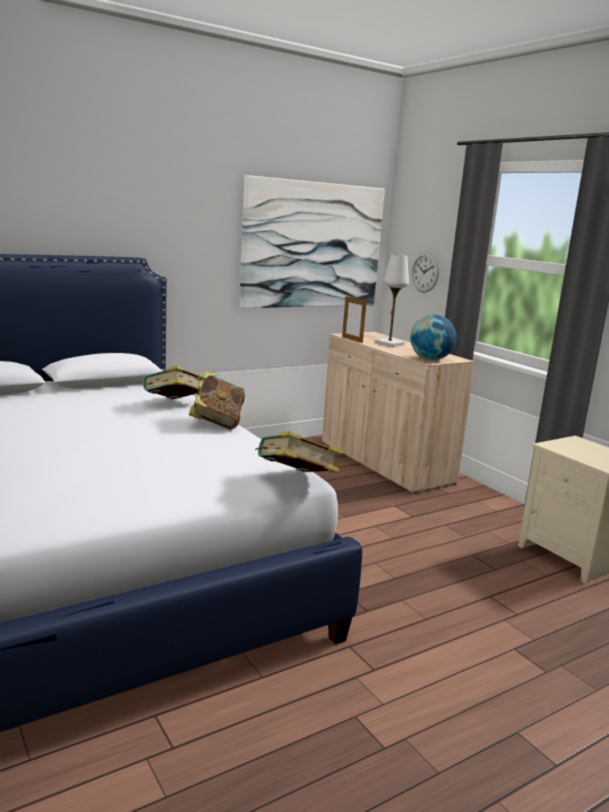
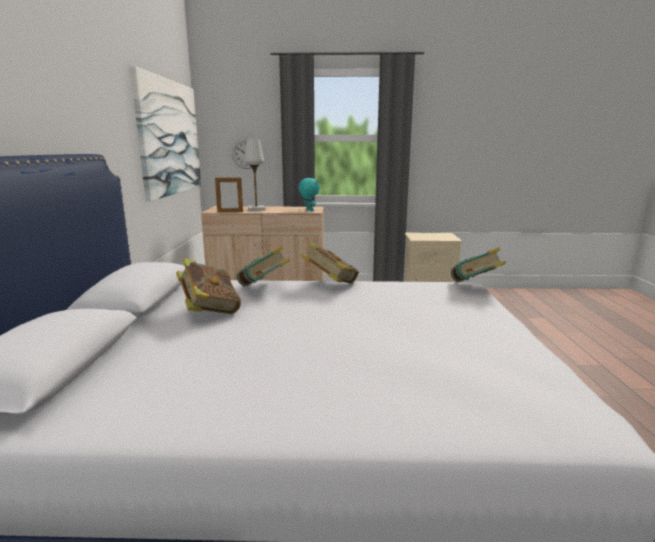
camera: 55 degrees left, 0 degrees up
globe [410,315,457,360] -> turquoise plush toy [299,178,320,211]
none -> book [176,258,241,314]

